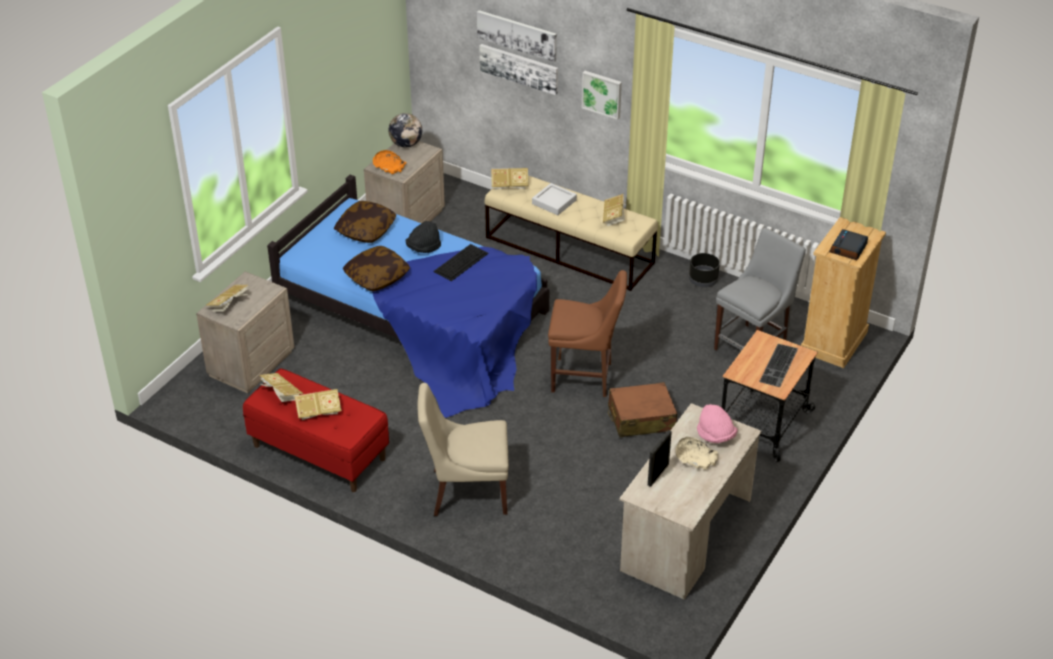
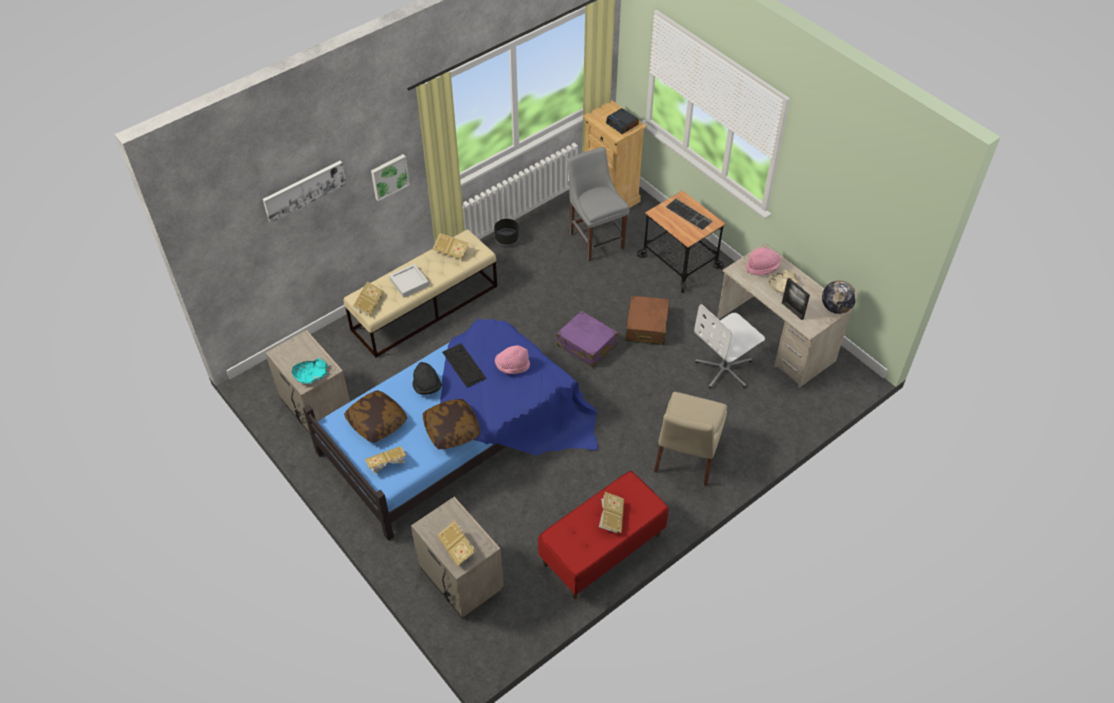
camera: 70 degrees left, 10 degrees up
book [260,373,304,402] -> book moved to [365,446,406,474]
orange bowl [373,150,407,174] -> turquoise bowl [292,359,328,383]
globe [388,113,422,147] -> globe moved to [822,280,856,314]
picture [480,44,558,95] -> none
brown chair [548,270,627,397] -> purple suitcase [556,311,618,367]
none -> pink hat [495,345,530,374]
none -> white office chair [694,304,765,389]

